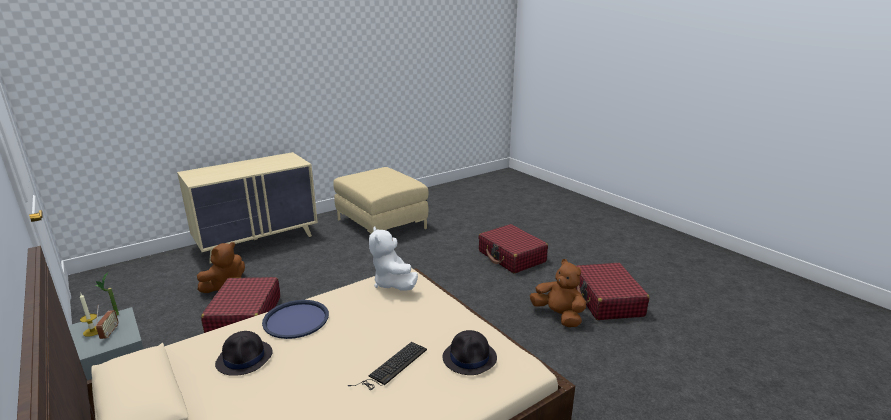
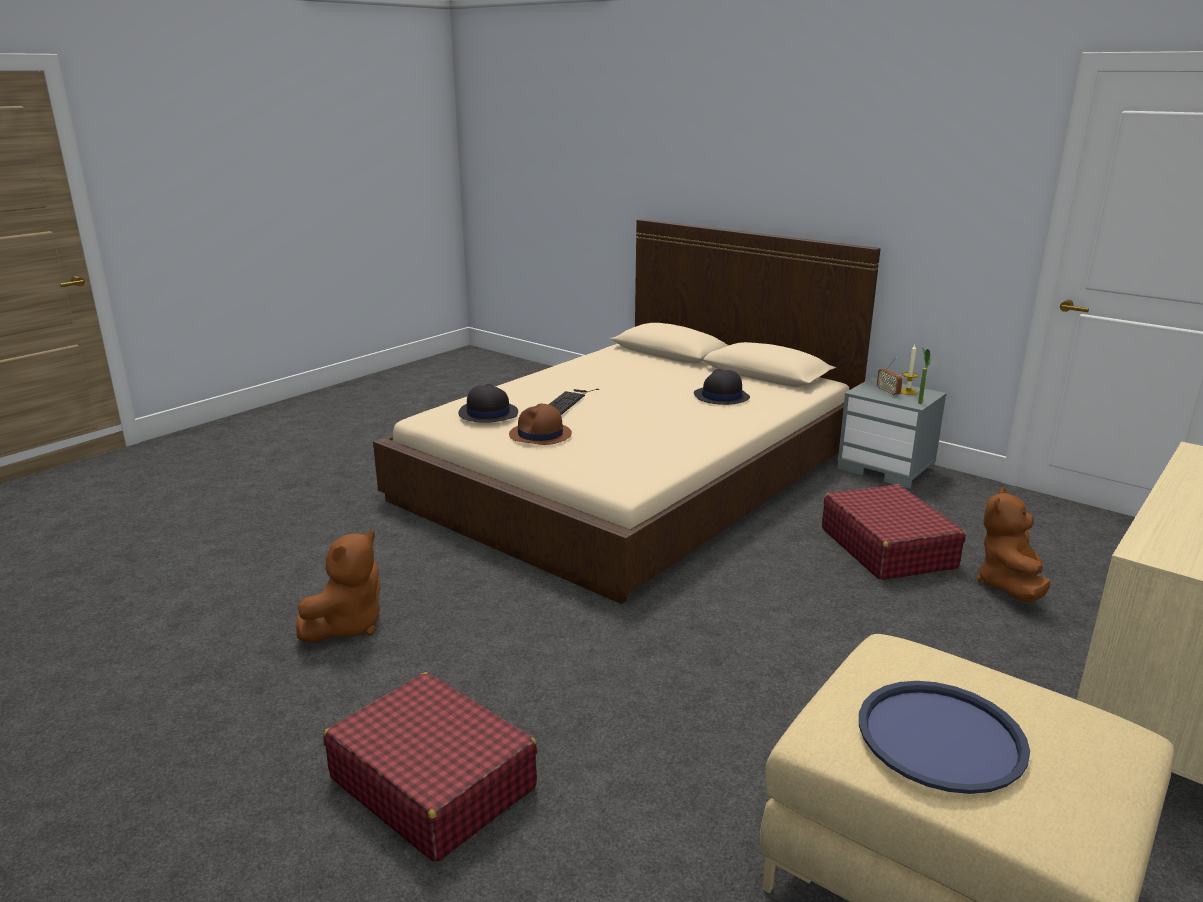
camera: 165 degrees right, 0 degrees up
blue tray [262,300,329,339] -> blue tray moved to [859,681,1030,794]
white plush toy [369,226,418,291] -> none
brown plush toy [530,259,586,327] -> brown plush toy turned 90 degrees counterclockwise [296,530,380,643]
red suitcase [576,263,649,320] -> none
none -> brown hat [509,404,572,445]

